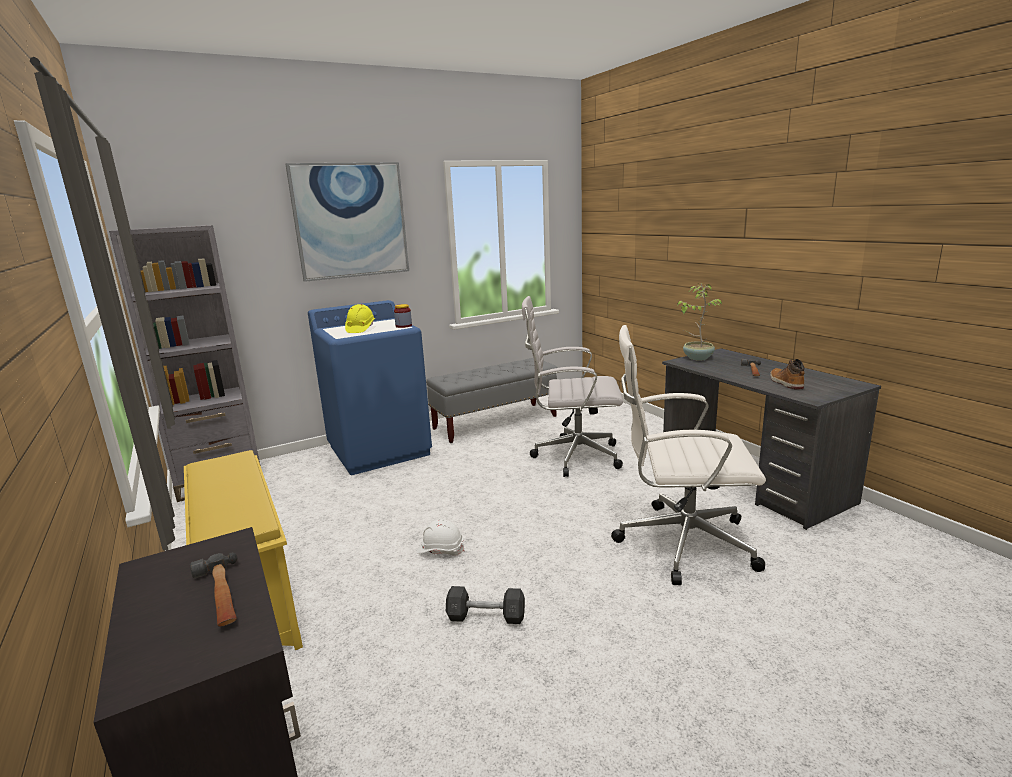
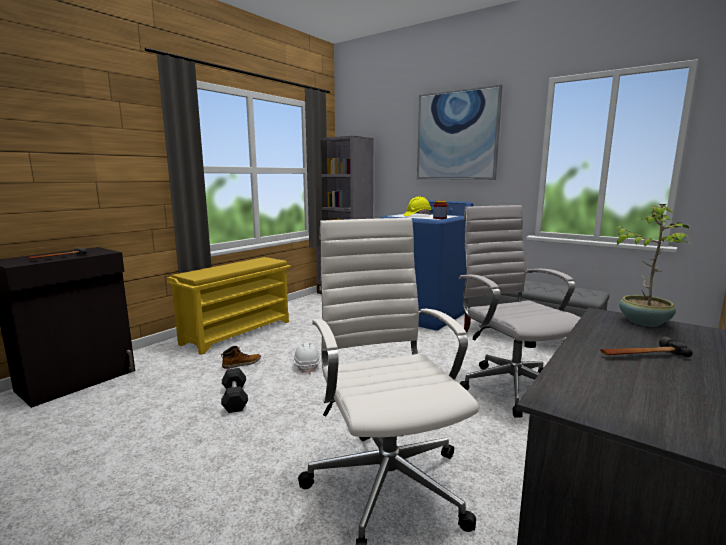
camera: 65 degrees right, 5 degrees down
boot [770,359,805,389] -> boot moved to [221,346,261,369]

